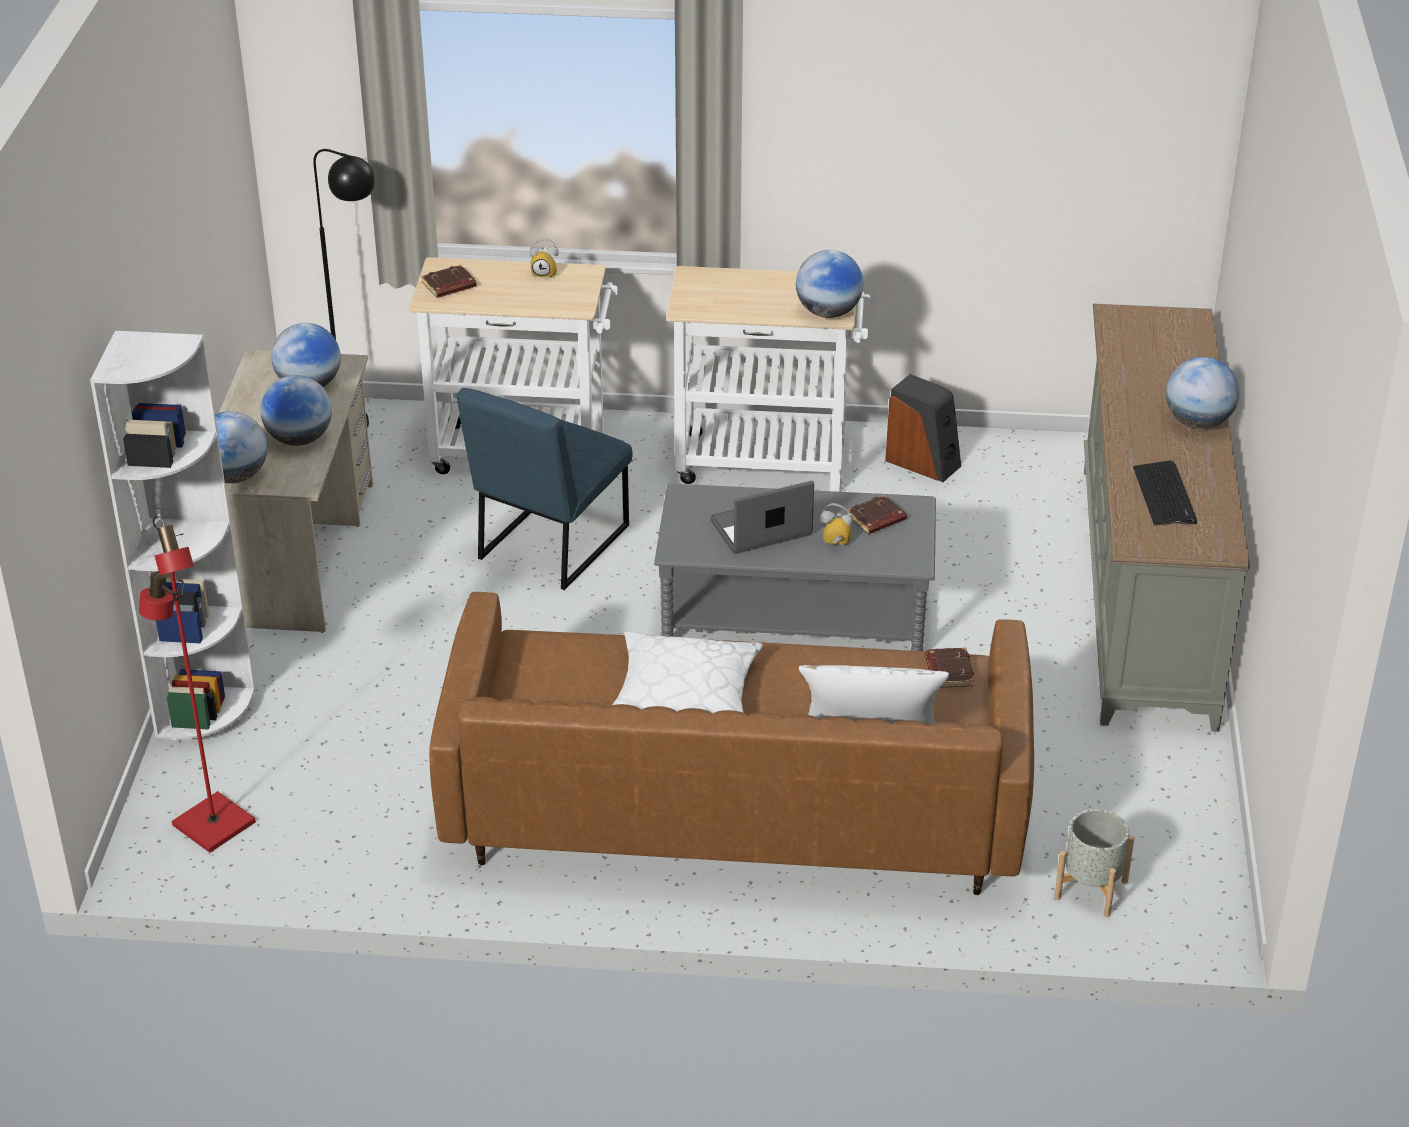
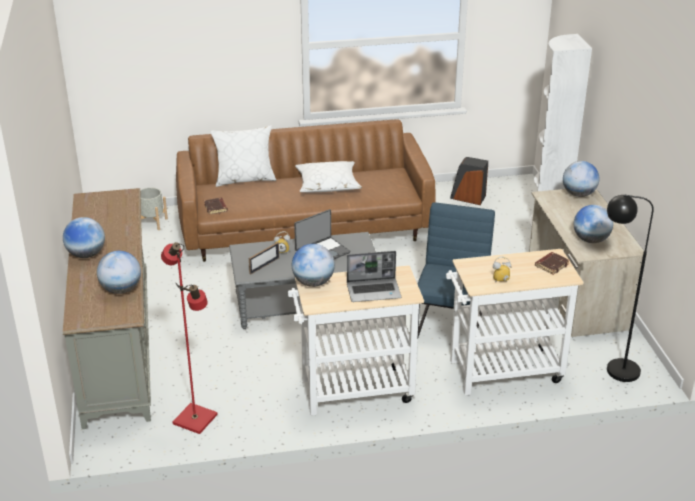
camera: 165 degrees right, 5 degrees down
red floor lamp [139,516,256,853] -> red floor lamp moved to [161,242,218,434]
globe [260,375,332,446] -> globe moved to [97,251,141,294]
brown book [847,495,907,534] -> picture frame [249,242,279,275]
speaker [885,374,961,482] -> speaker moved to [450,157,488,205]
keyboard [1133,461,1197,525] -> none
none -> laptop [347,251,401,302]

